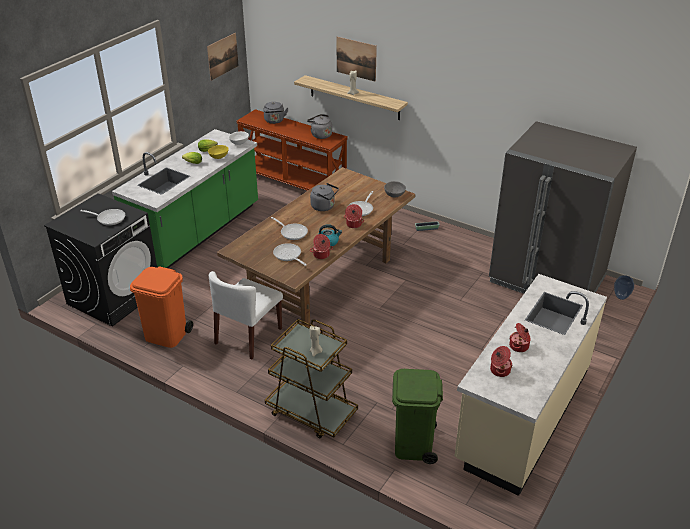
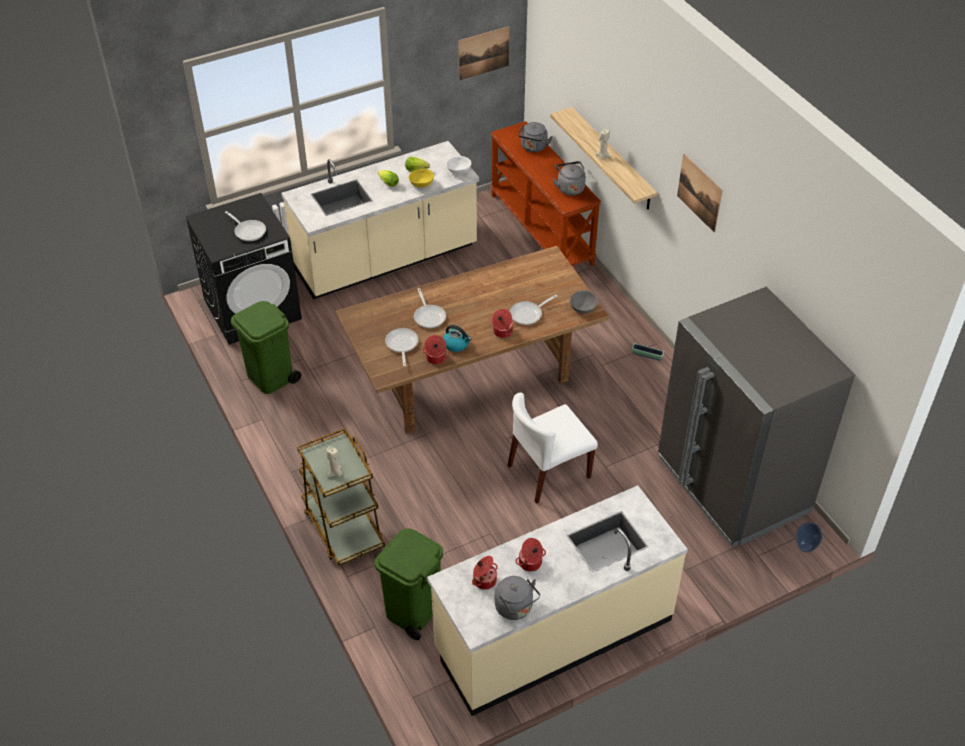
camera: 30 degrees right, 10 degrees up
green counter [112,129,258,268] -> beige counter [281,141,479,299]
orange trash can [130,266,193,348] -> green trash can [231,301,301,394]
white chair [209,271,283,360] -> white chair moved to [507,392,598,504]
grey kettle [310,183,339,211] -> grey kettle moved to [495,576,540,620]
picture [337,37,377,82] -> picture moved to [677,154,723,233]

